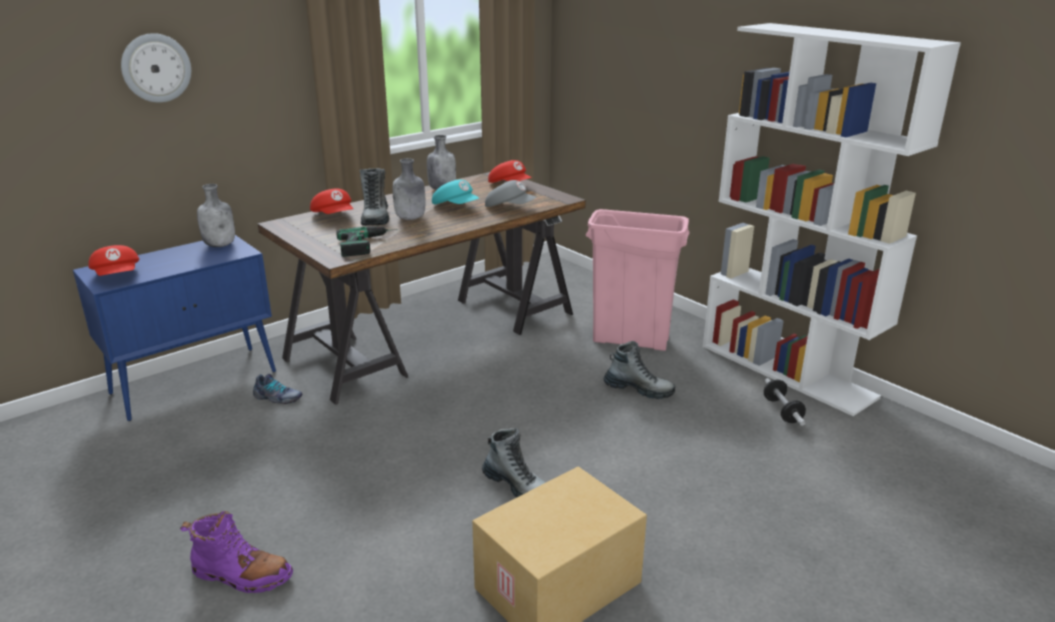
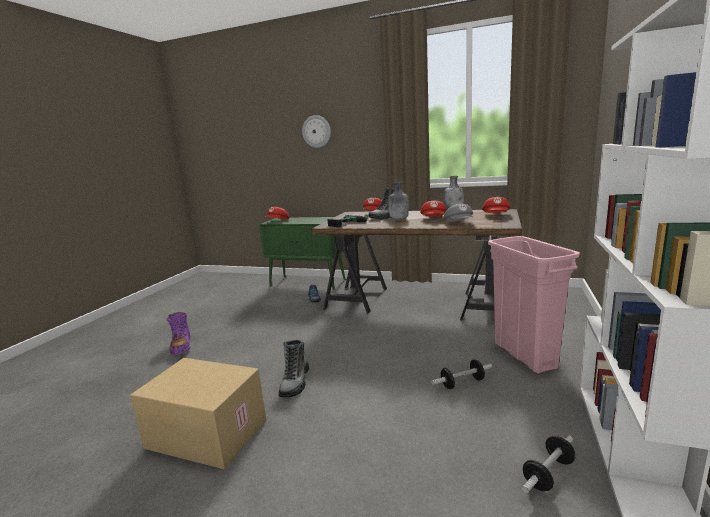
camera: 60 degrees right, 10 degrees down
blue cabinet [73,235,276,421] -> green cabinet [259,217,345,290]
grey bottle [197,184,235,247] -> none
turquoise cap [432,180,479,204] -> red cap [421,201,447,217]
boot [604,341,675,399] -> dumbbell [431,360,492,389]

